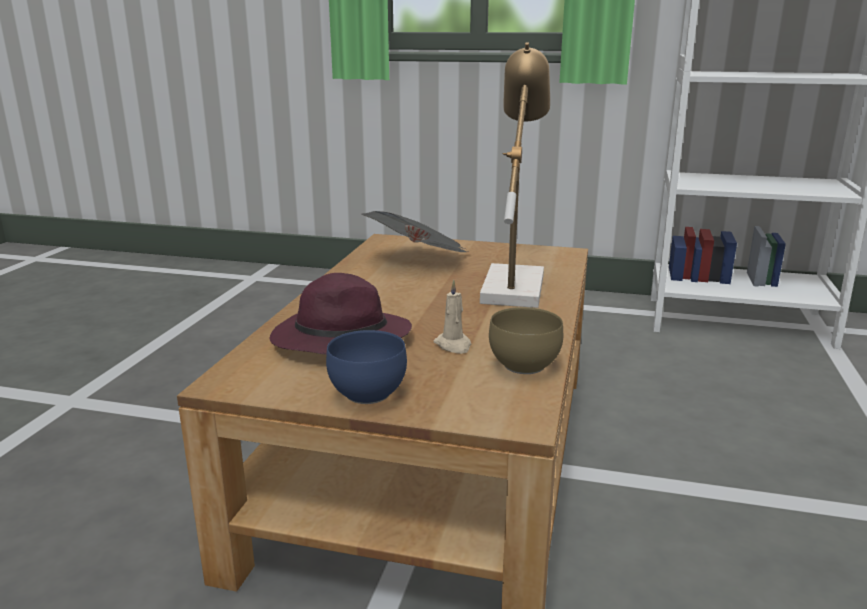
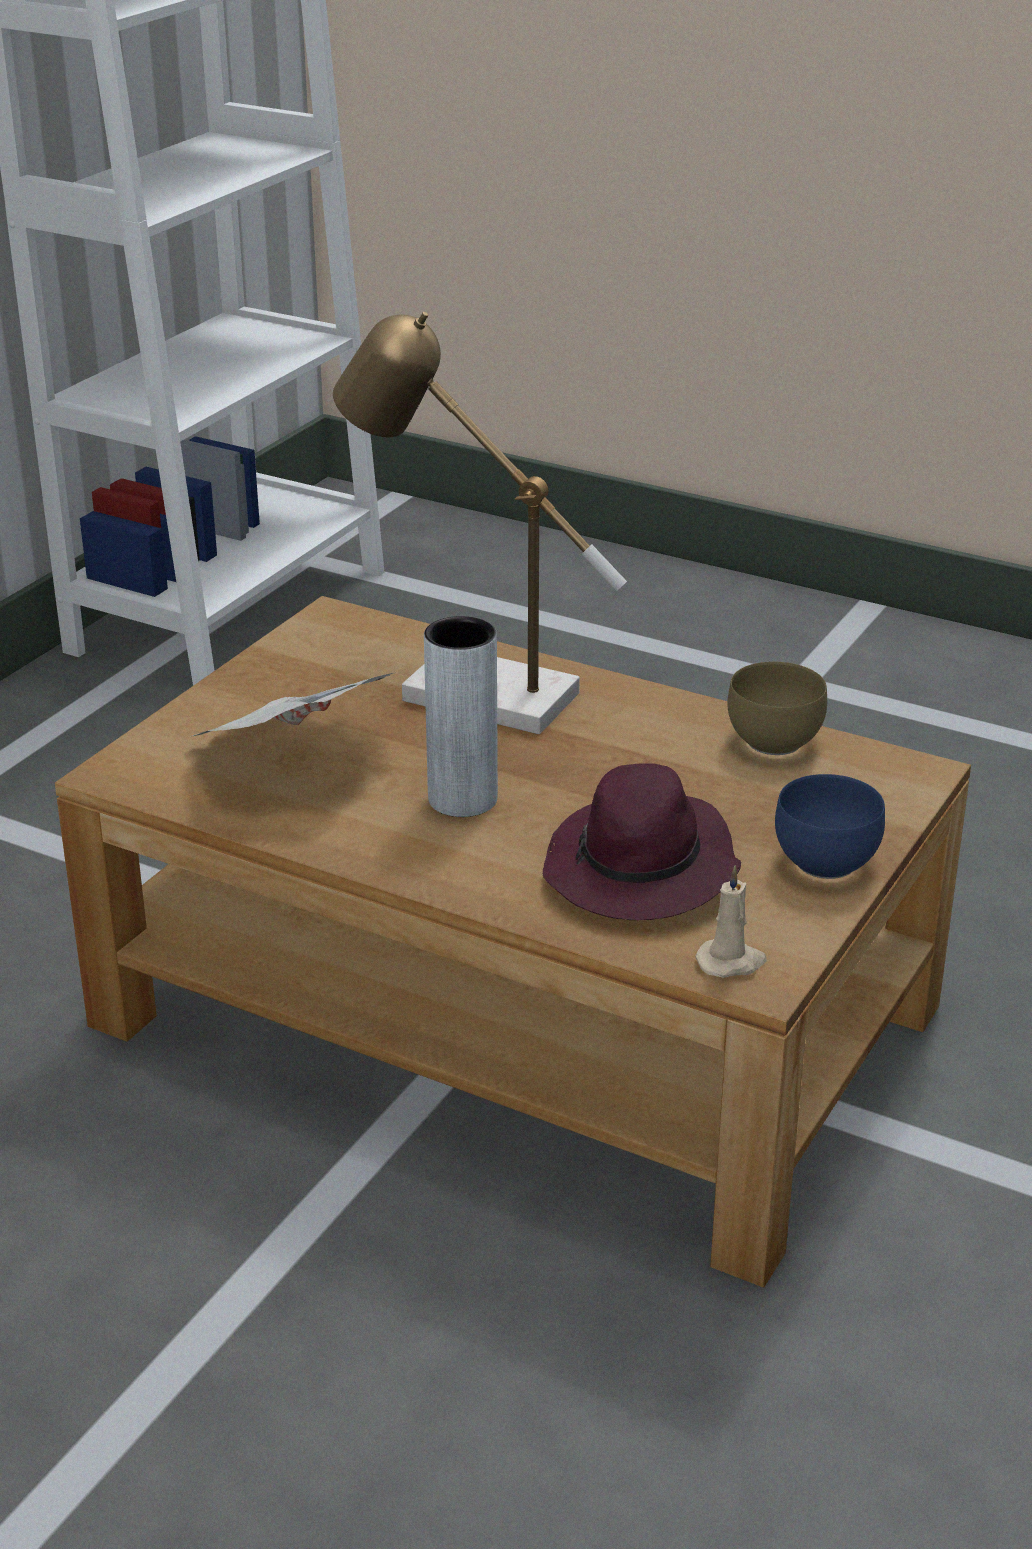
camera: 75 degrees left, 10 degrees up
beige candle [434,280,471,354] -> beige candle moved to [695,865,767,978]
none -> grey vase [424,616,498,817]

